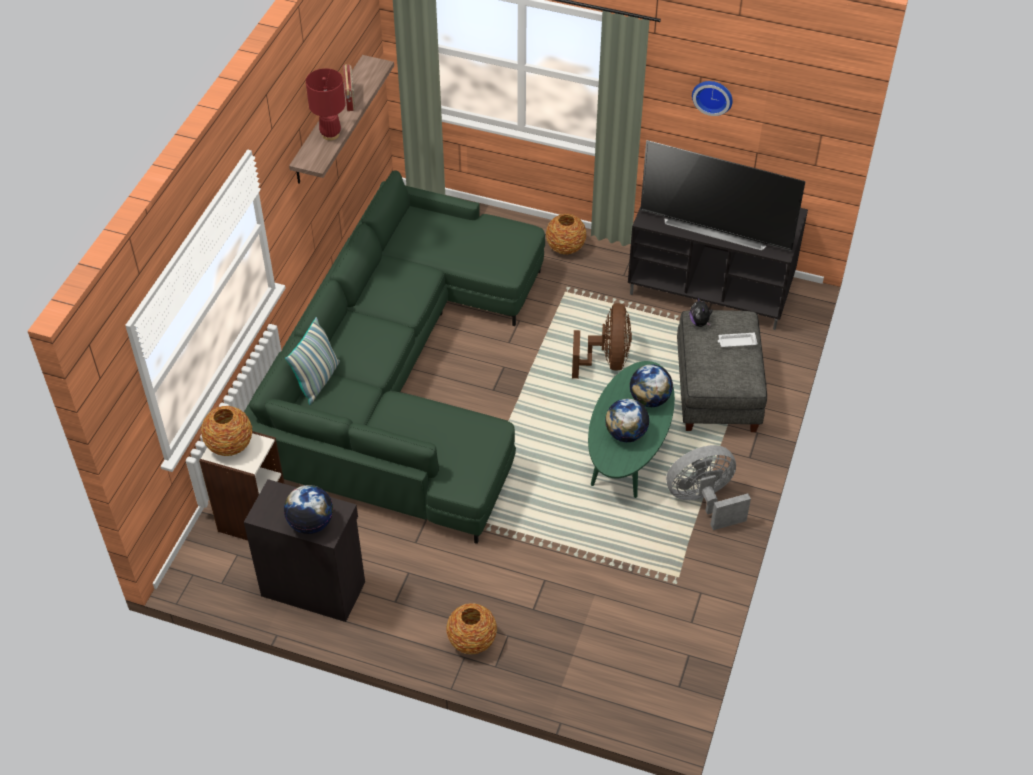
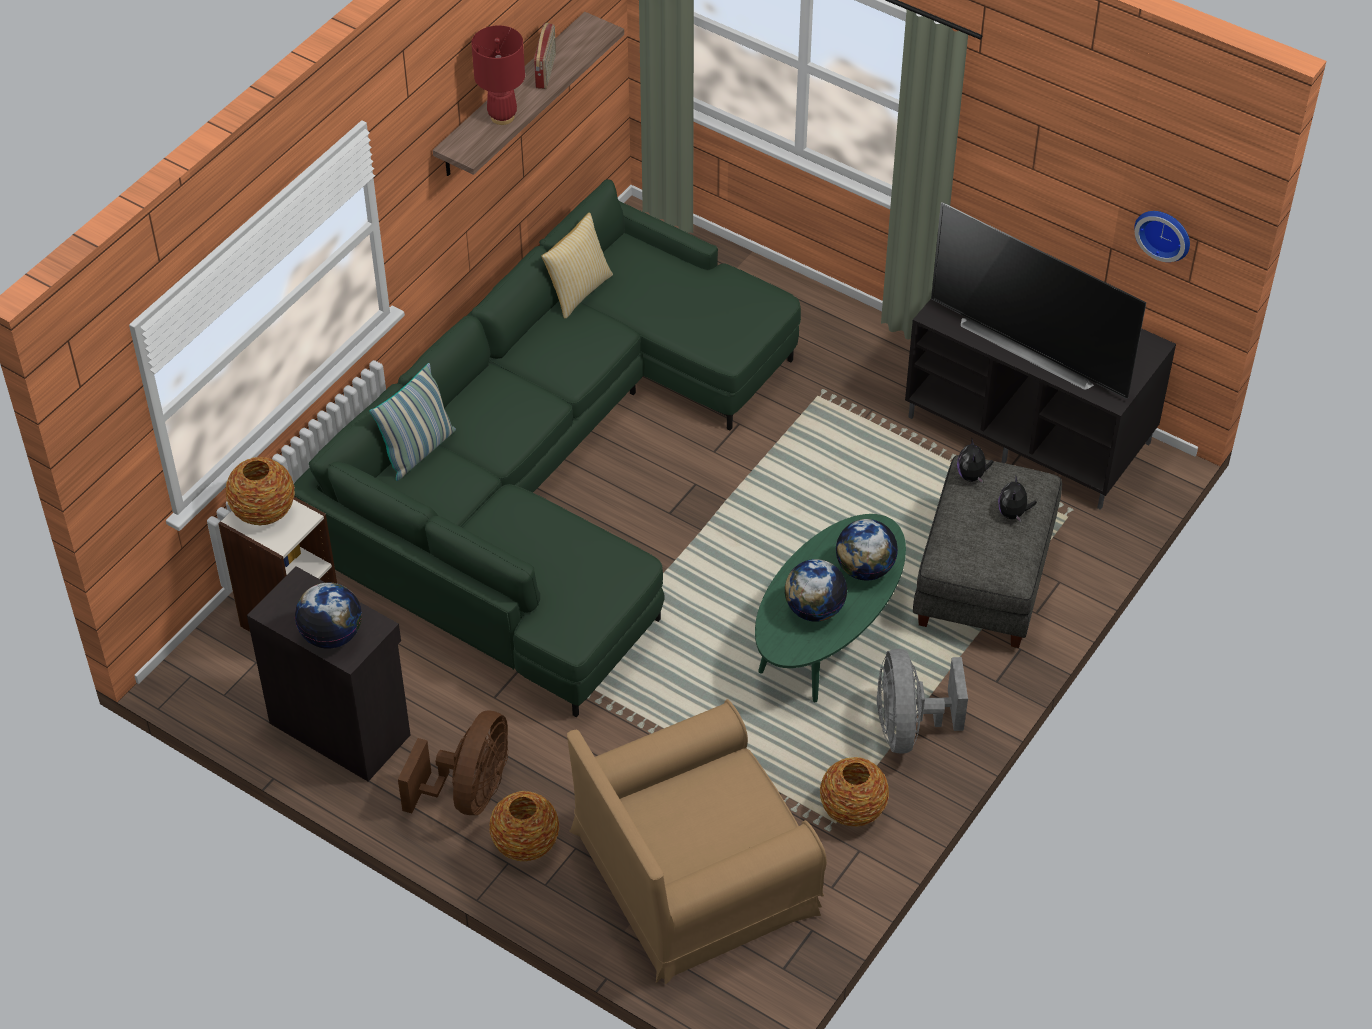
camera: 15 degrees right, 0 degrees up
vase [546,214,586,255] -> vase moved to [820,757,889,827]
brown fan [572,303,632,379] -> brown fan moved to [398,710,508,815]
grey fan [666,445,751,530] -> grey fan turned 90 degrees counterclockwise [877,649,968,754]
wall clock [692,81,733,116] -> wall clock moved to [1134,211,1190,262]
white tray [718,332,758,347] -> plush toy [998,477,1037,522]
none -> pillow [541,213,613,318]
none -> brown armchair [567,699,827,984]

